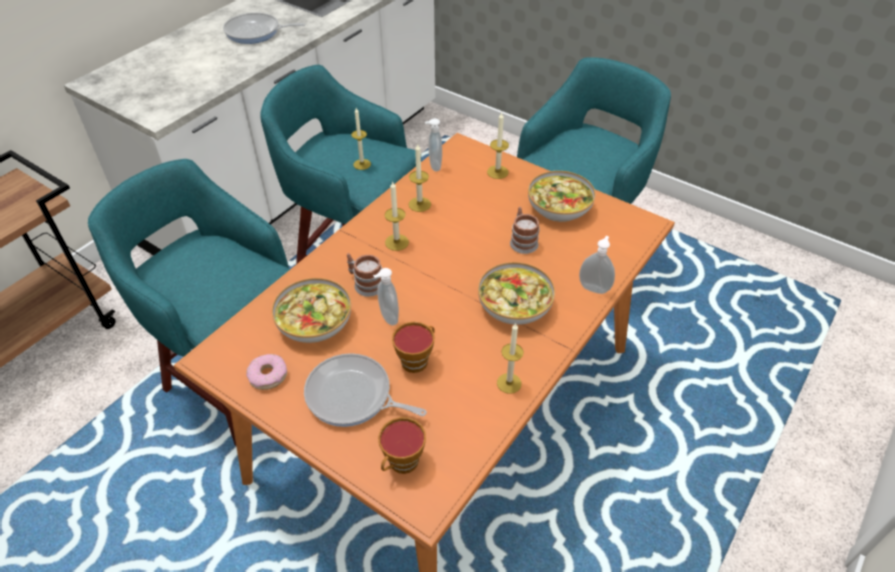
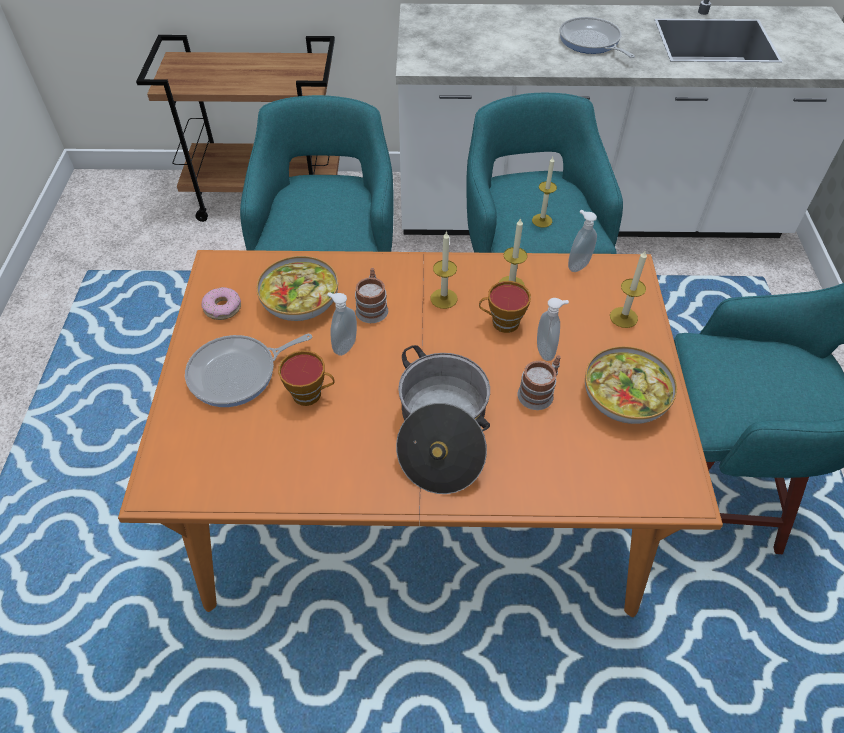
camera: 55 degrees right, 5 degrees up
frying pan [304,353,427,427] -> frying pan turned 105 degrees counterclockwise [185,334,312,407]
cup [378,417,426,474] -> cup moved to [479,281,531,333]
bowl [478,262,555,325] -> cooking pot [396,345,490,494]
candle [497,323,524,394] -> none
soap dispenser [579,236,615,294] -> soap dispenser moved to [537,298,569,361]

